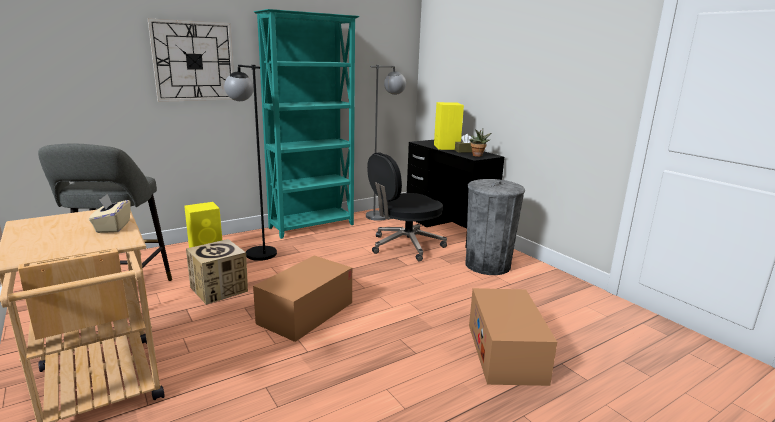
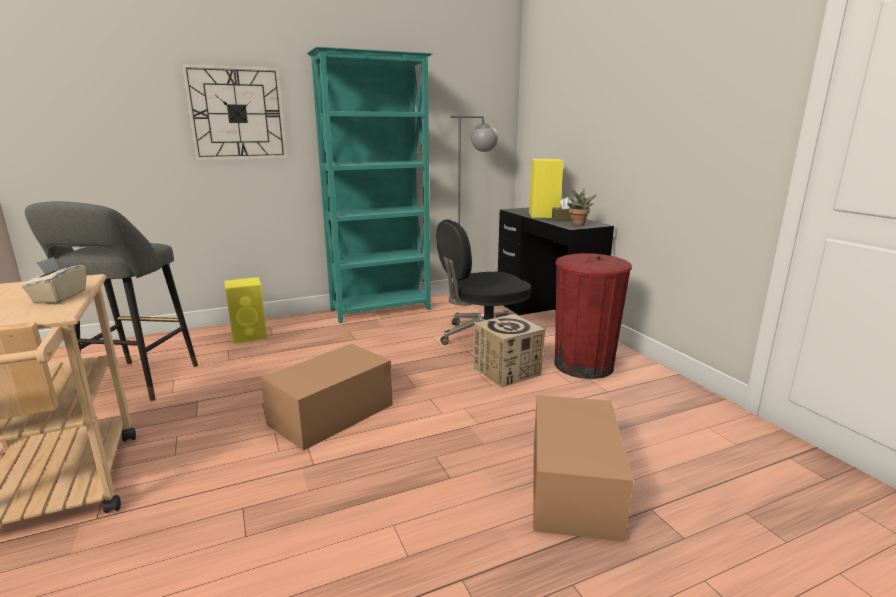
camera: 10 degrees right, 0 degrees up
cardboard box [186,239,248,305] -> cardboard box moved to [473,314,545,388]
black floor lamp [224,65,277,261] -> none
grey trash can [465,179,525,275] -> red trash can [554,253,632,379]

